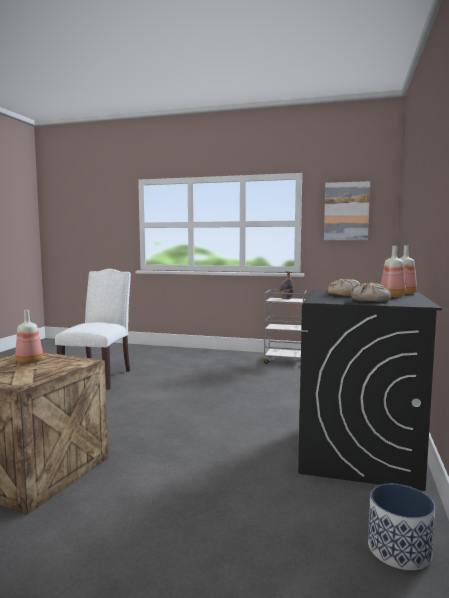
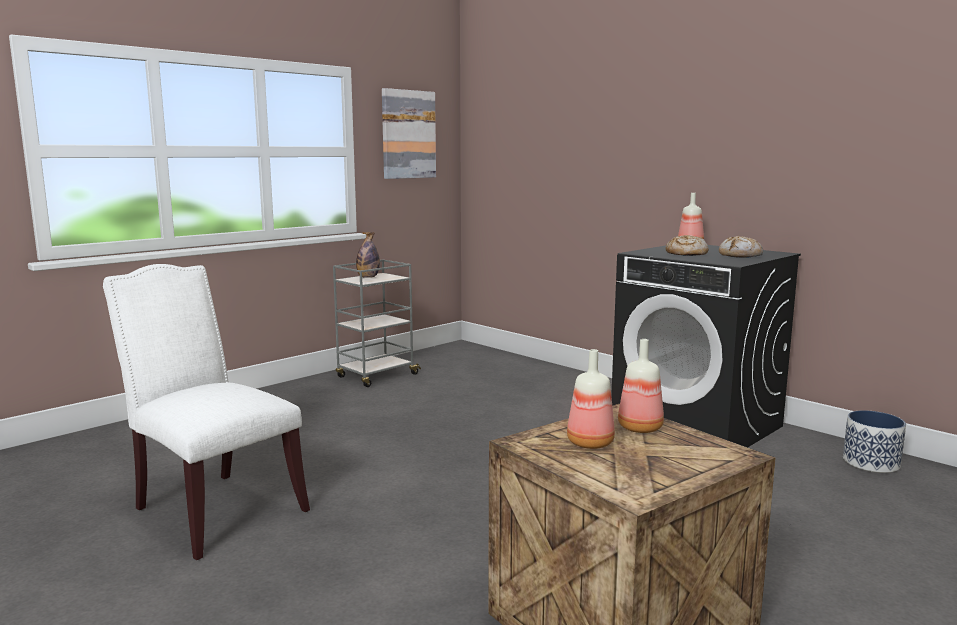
camera: 60 degrees left, 5 degrees up
bottle [381,246,406,297] -> bottle moved to [618,339,664,433]

